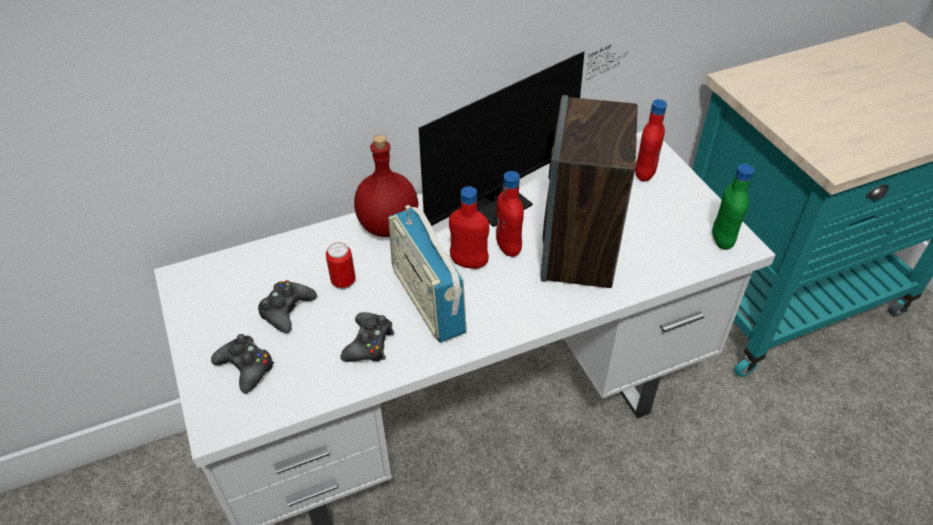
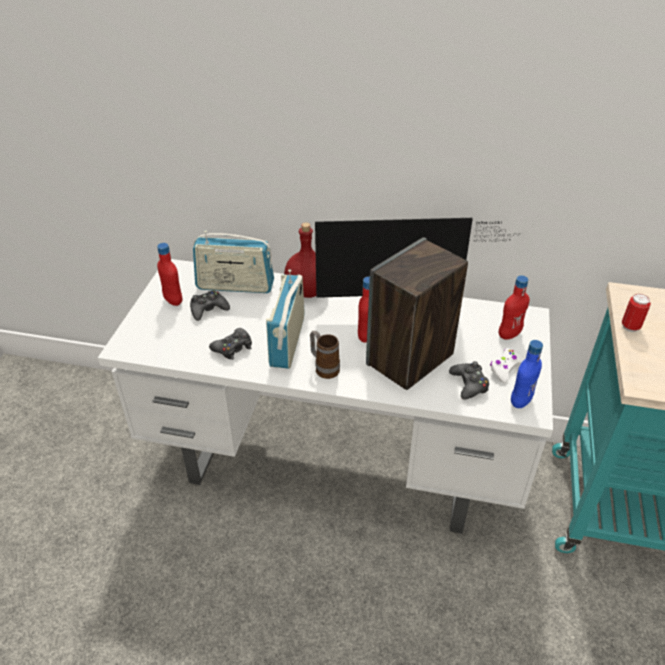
camera: 35 degrees right, 5 degrees down
black game controller [211,334,274,394] -> black game controller moved to [449,361,489,399]
can [326,242,355,289] -> can moved to [622,294,651,332]
red bottle [449,186,489,269] -> red bottle moved to [157,243,182,306]
green bottle [712,164,754,250] -> blue bottle [511,340,543,408]
none -> radio [193,230,274,293]
none -> mug [310,331,340,379]
none -> white game controller [490,348,525,383]

